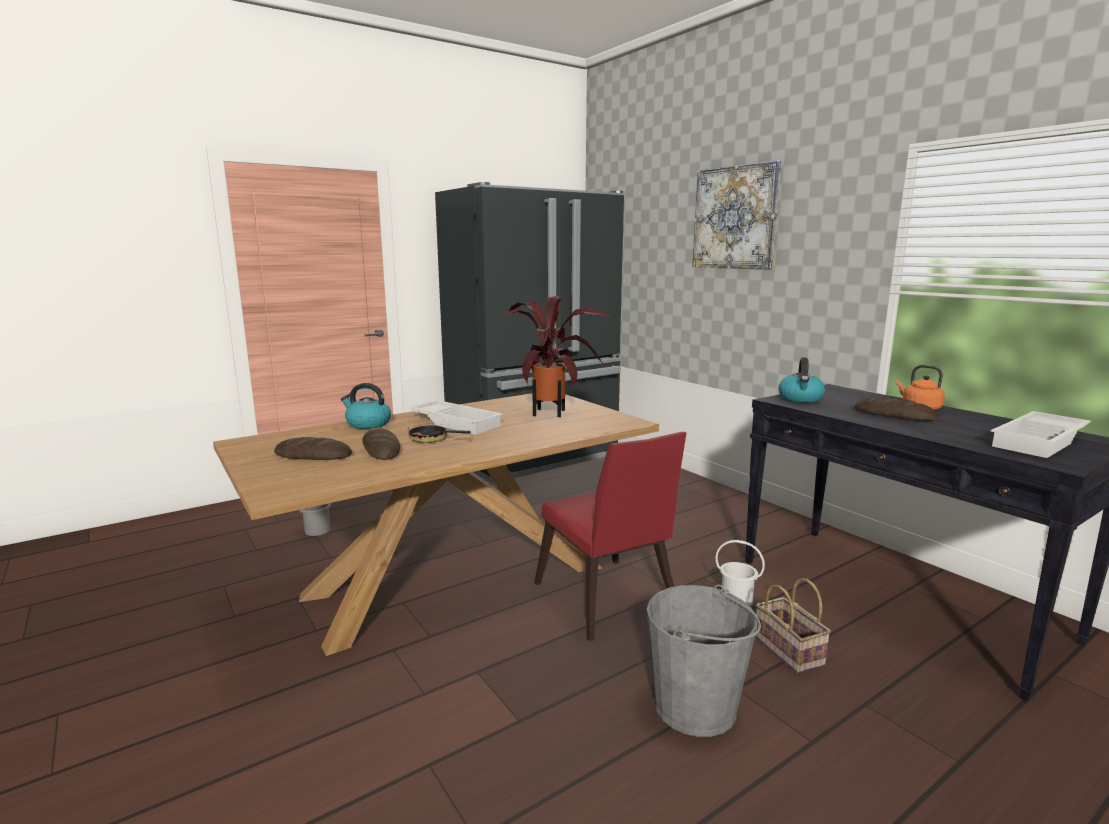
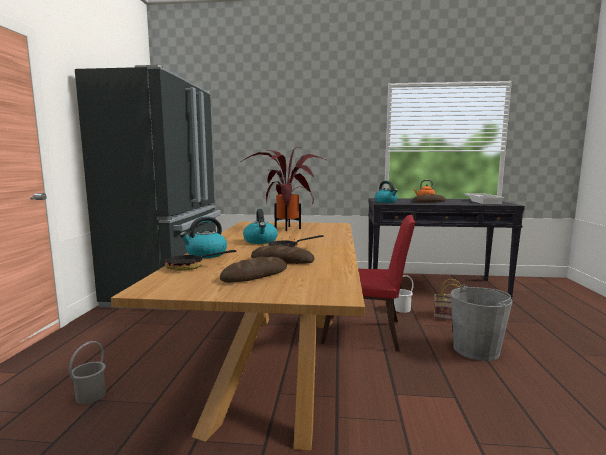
camera: 50 degrees left, 5 degrees down
white tray [409,400,503,435] -> kettle [243,209,278,244]
picture [692,160,782,270] -> none
none -> frying pan [165,250,237,270]

